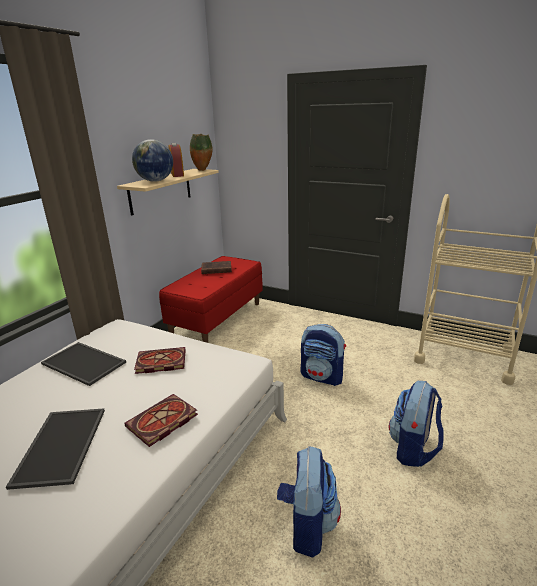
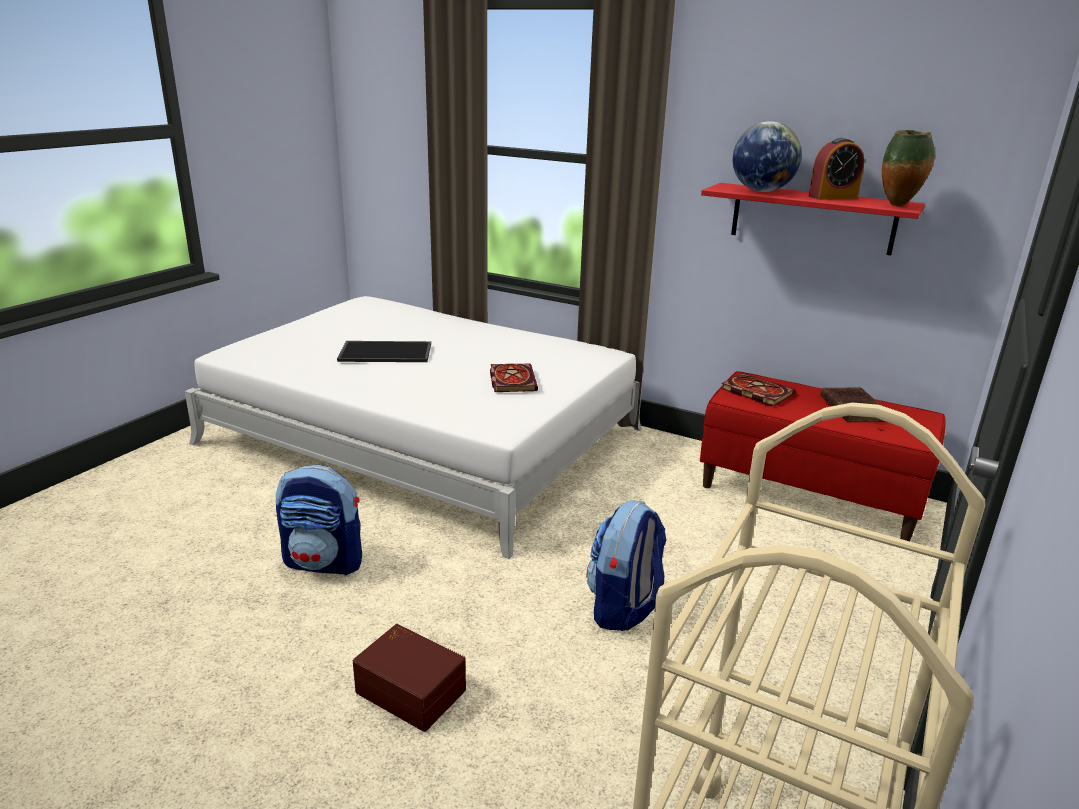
camera: 90 degrees right, 0 degrees up
tray [41,342,126,386] -> none
beige shelf [117,169,219,215] -> red shelf [701,183,925,255]
book [124,394,198,447] -> book moved to [721,373,795,406]
backpack [389,381,444,467] -> brown storage box [353,624,466,732]

